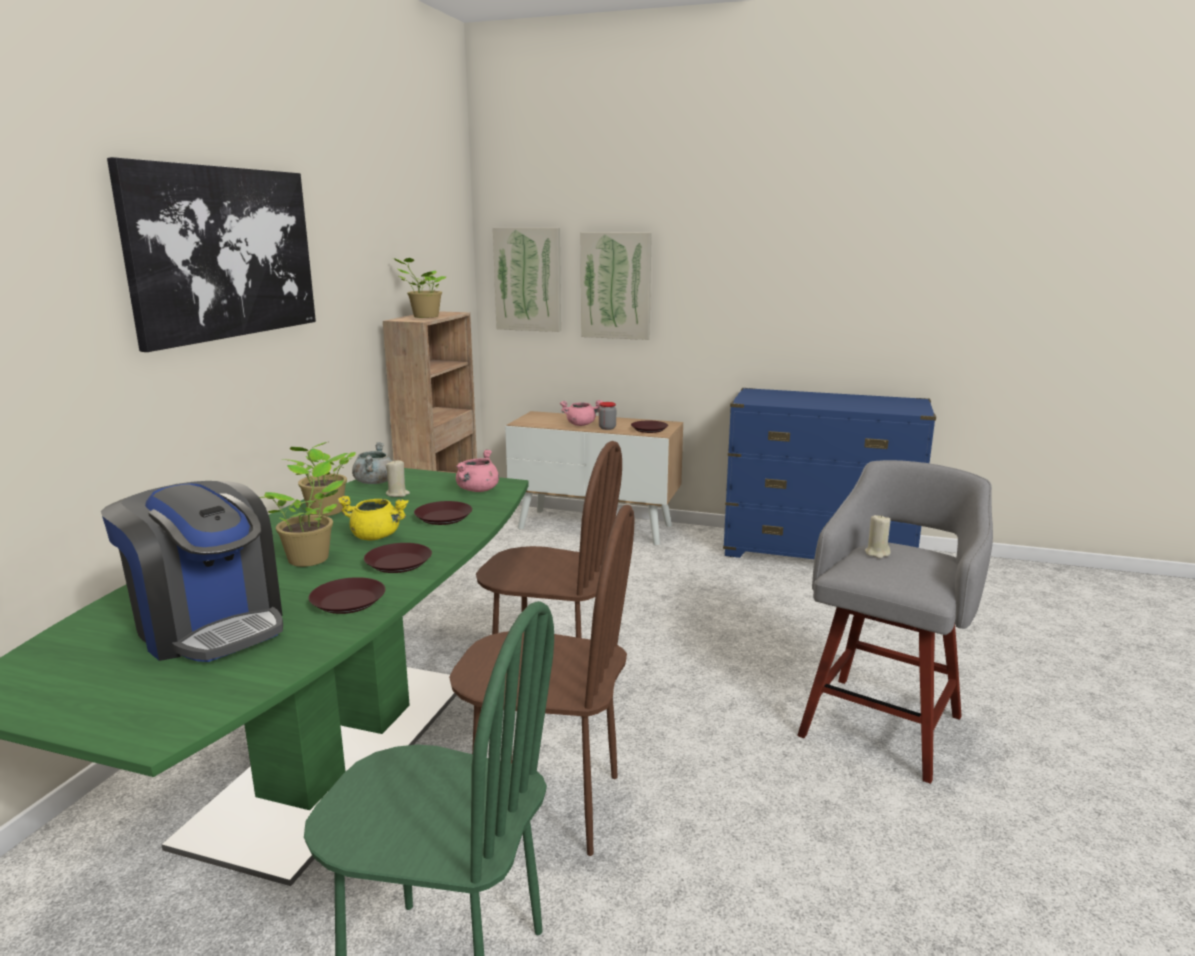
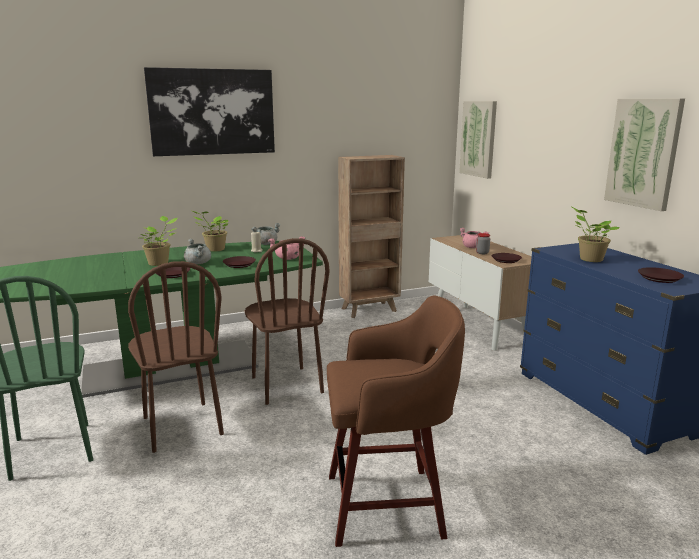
camera: 50 degrees right, 0 degrees up
coffee machine [101,481,283,662] -> none
brown plate [309,577,385,614] -> brown plate moved to [638,267,684,283]
yellow cooking pot [337,496,408,540] -> grey cooking pot [184,239,211,264]
potted plant [393,258,446,318] -> potted plant moved to [572,207,620,262]
picture [581,232,652,340] -> picture moved to [604,99,685,211]
grey stool [797,460,993,784] -> brown stool [327,295,465,547]
beige candle [865,514,891,558] -> none

